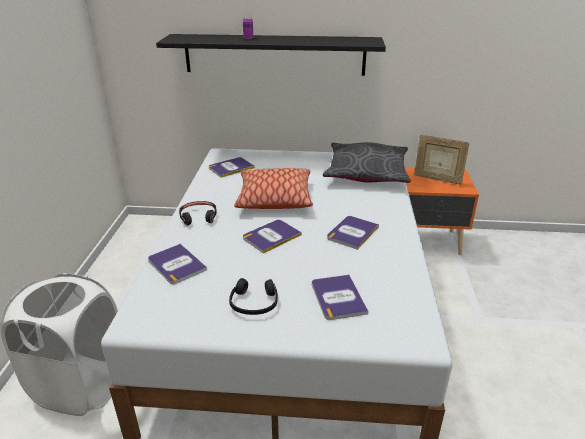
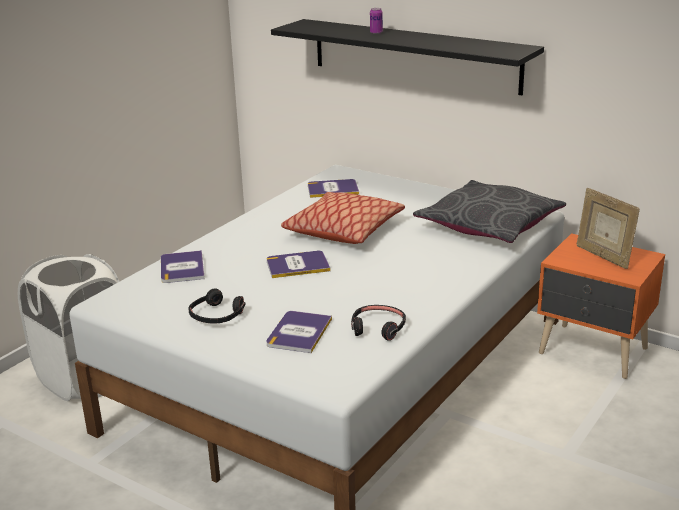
camera: 30 degrees right, 5 degrees down
black headphones [179,201,217,226] -> black headphones moved to [351,305,406,341]
book [327,216,379,250] -> none

